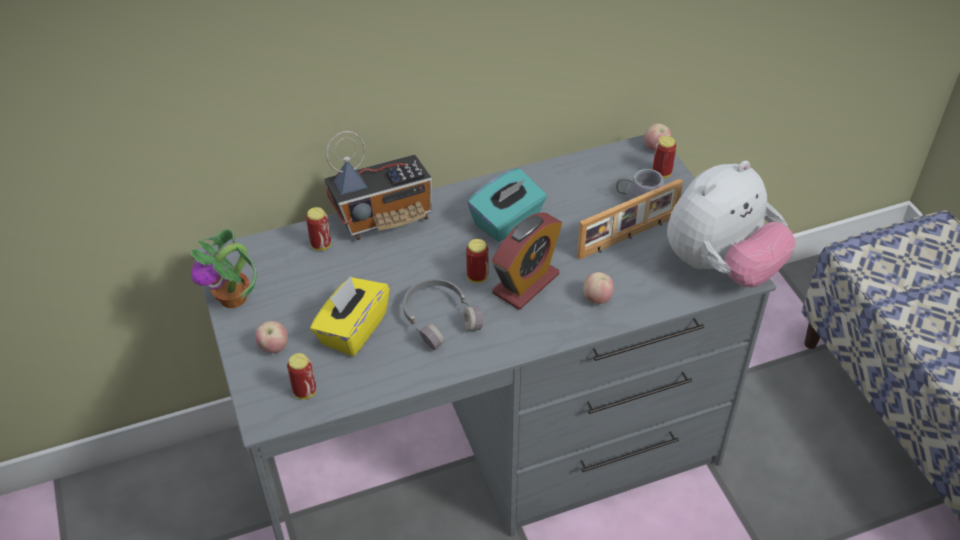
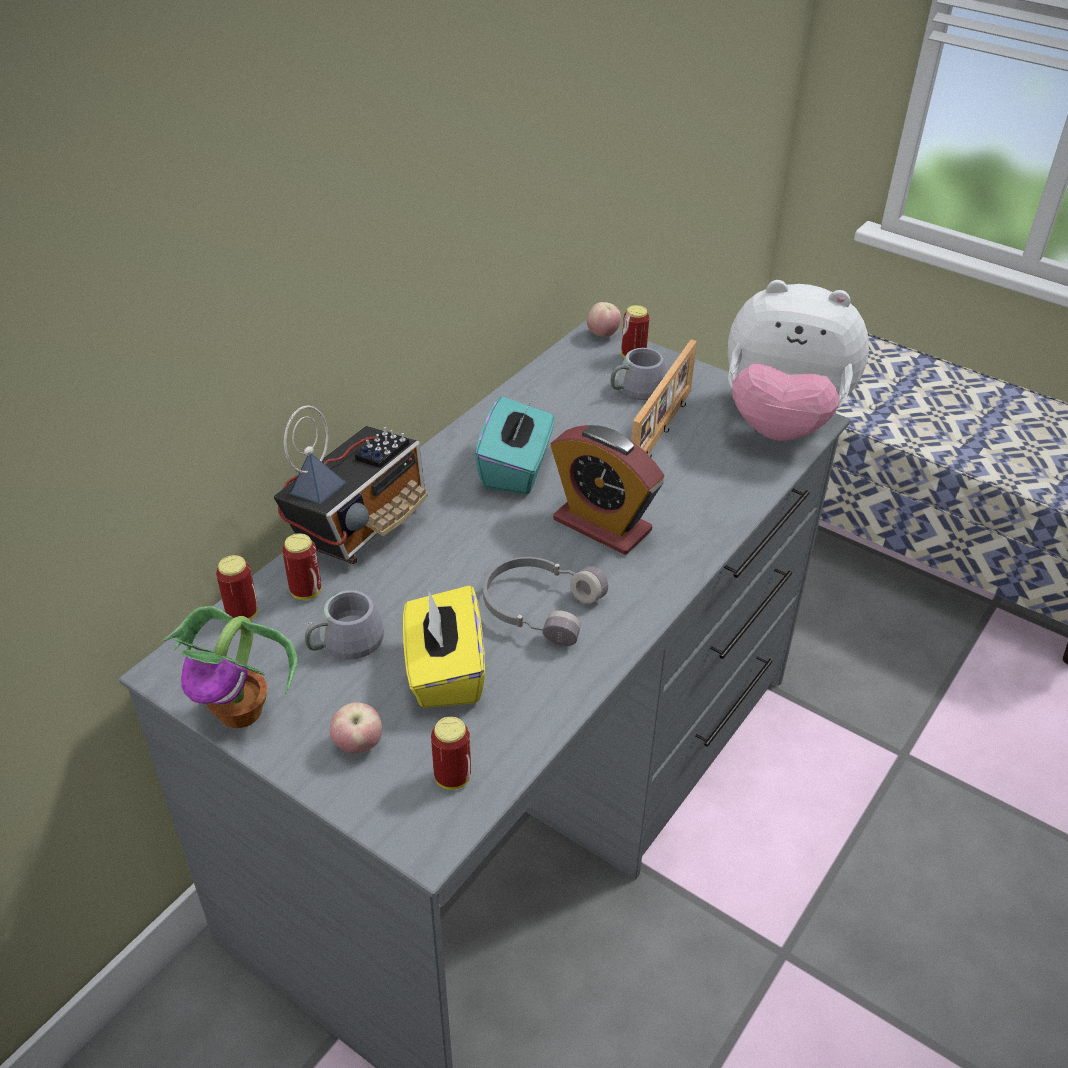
camera: 35 degrees left, 5 degrees down
can [466,239,489,283] -> can moved to [216,555,258,620]
alarm clock [492,212,562,310] -> alarm clock turned 120 degrees clockwise [551,425,664,555]
apple [583,272,614,304] -> none
plush toy [667,160,796,287] -> plush toy turned 90 degrees clockwise [728,280,869,441]
none -> grey mug [305,590,384,660]

